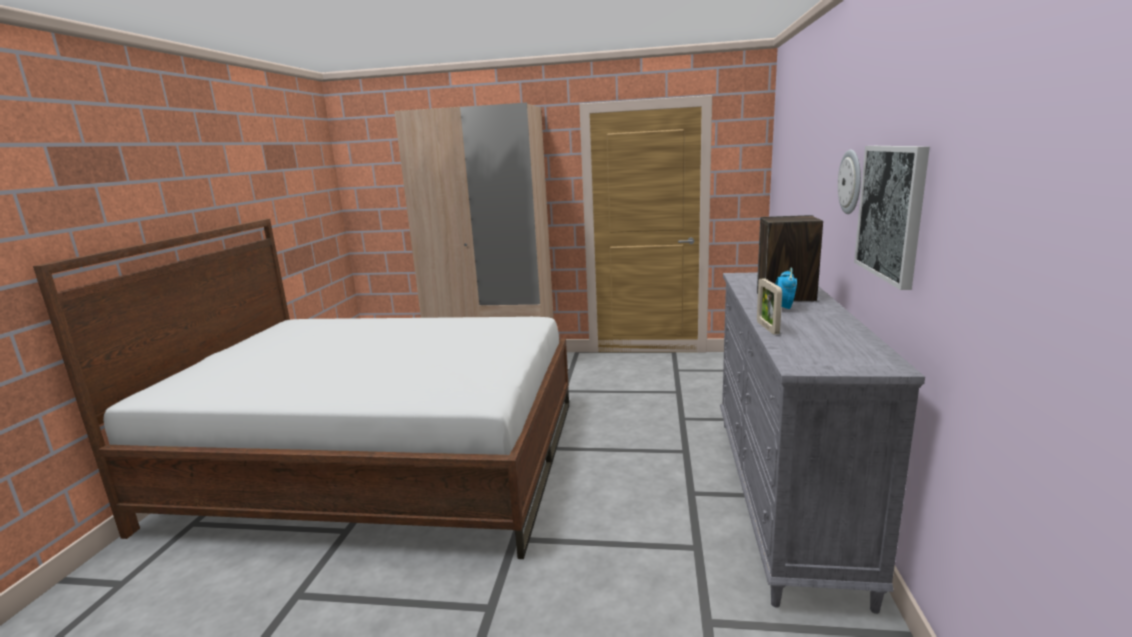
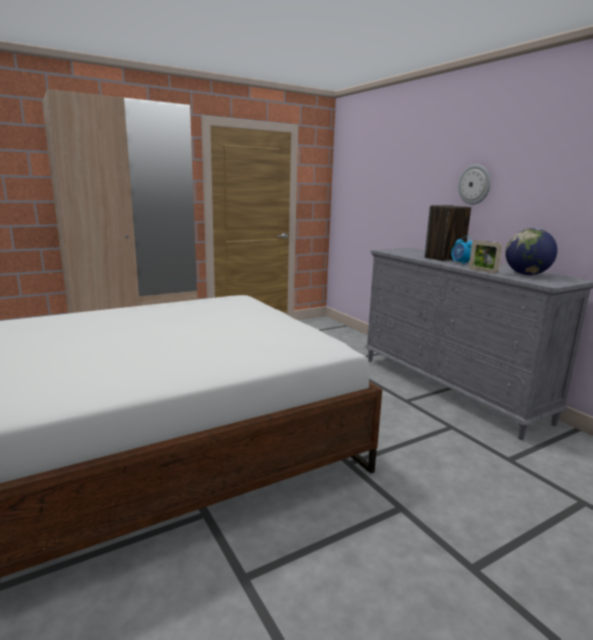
camera: 40 degrees left, 0 degrees up
picture [854,146,930,290] -> none
none -> globe [505,228,557,275]

